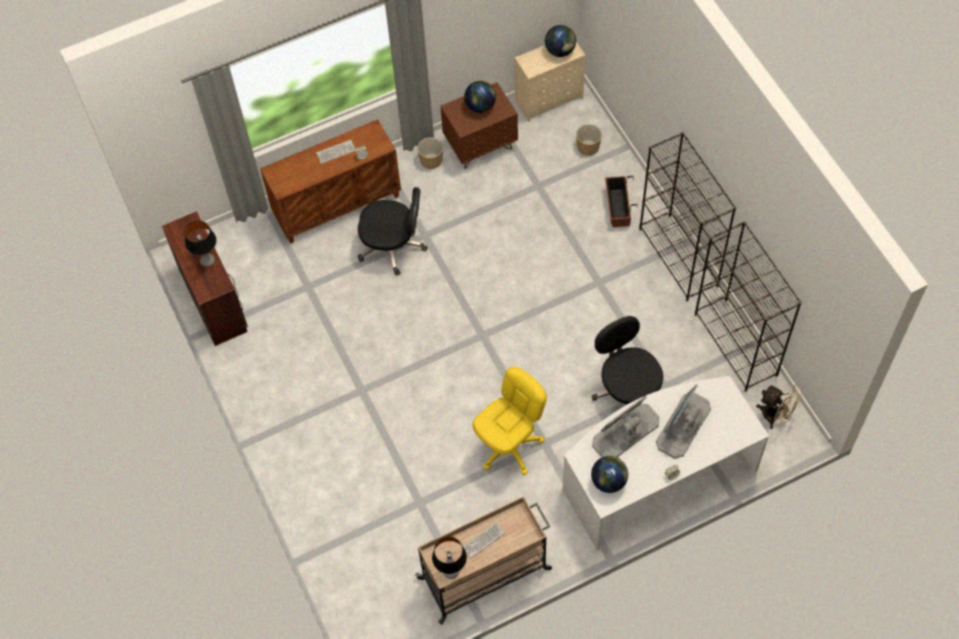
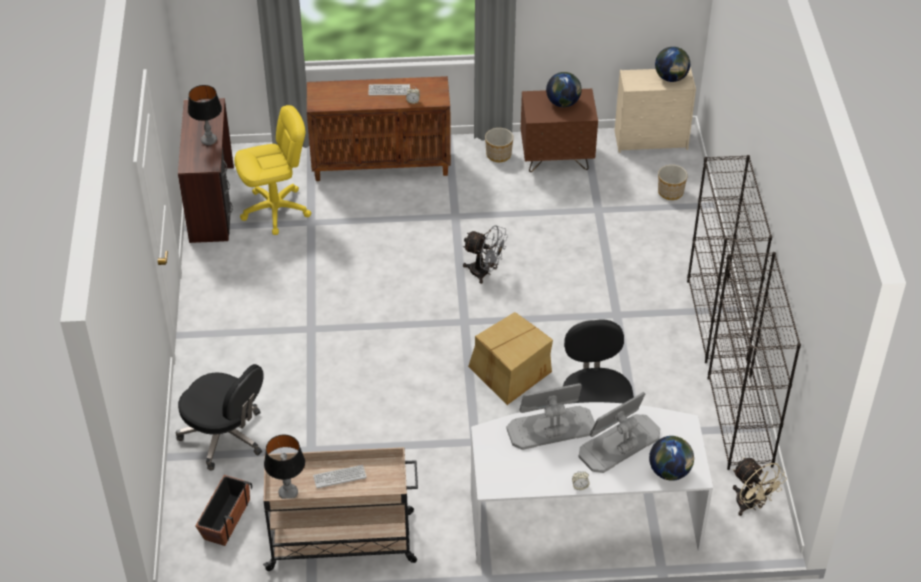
camera: 20 degrees right, 15 degrees down
black office chair [358,187,428,275] -> black office chair moved to [176,364,264,470]
yellow office chair [473,367,547,475] -> yellow office chair moved to [234,105,311,235]
globe [591,456,628,493] -> globe moved to [649,436,694,481]
planter [605,176,637,227] -> planter moved to [195,475,252,546]
none -> grey fan [463,225,508,284]
none -> cardboard box [468,312,553,405]

